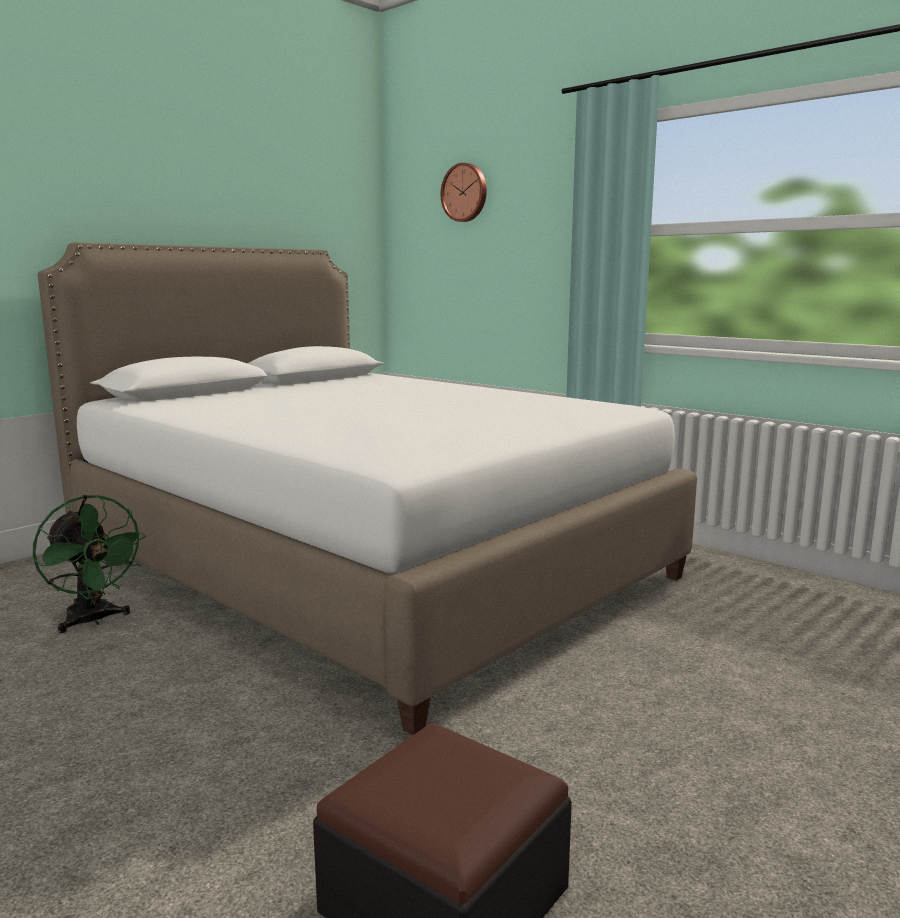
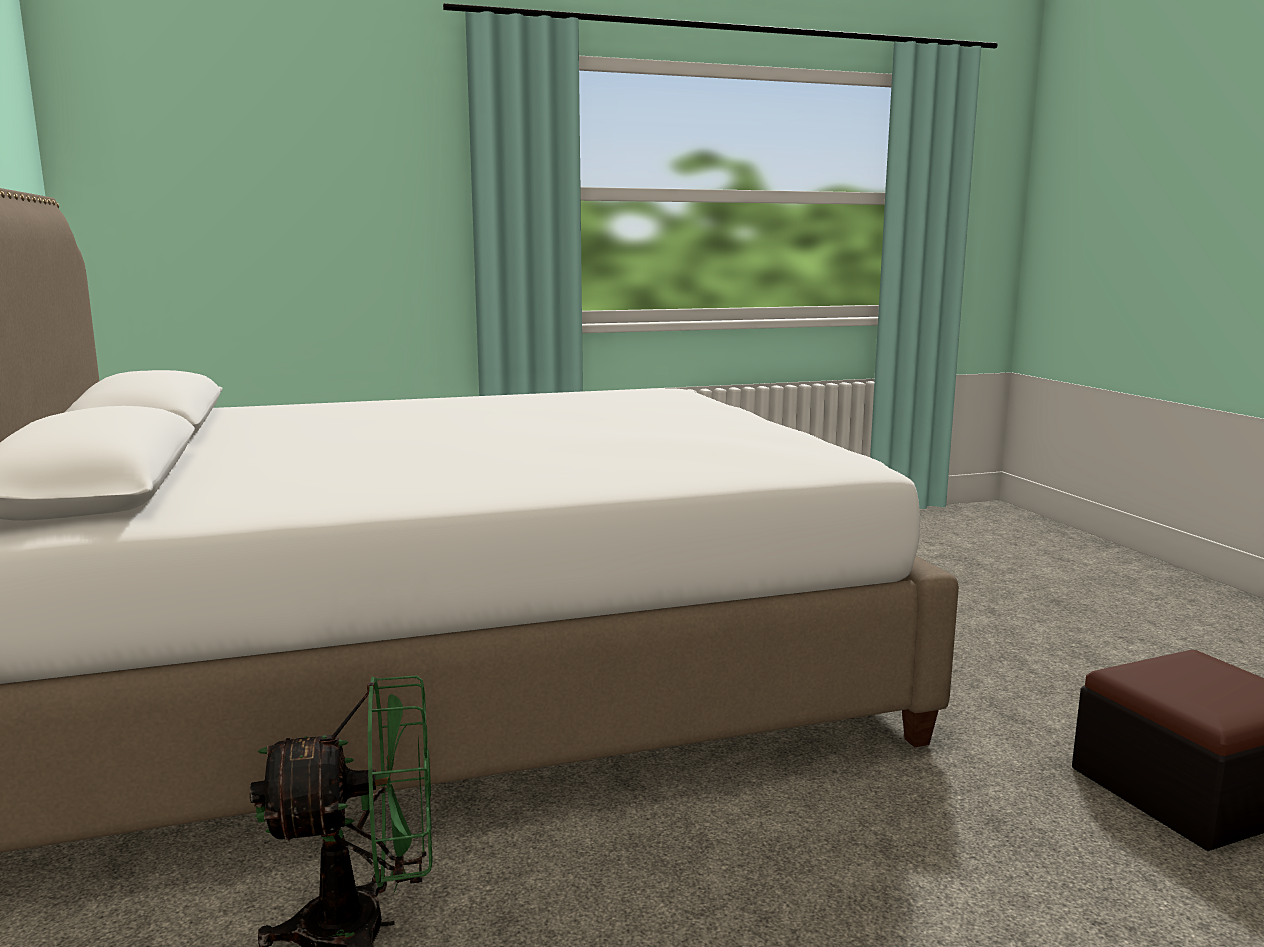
camera: 60 degrees left, 0 degrees up
wall clock [441,163,487,222] -> none

